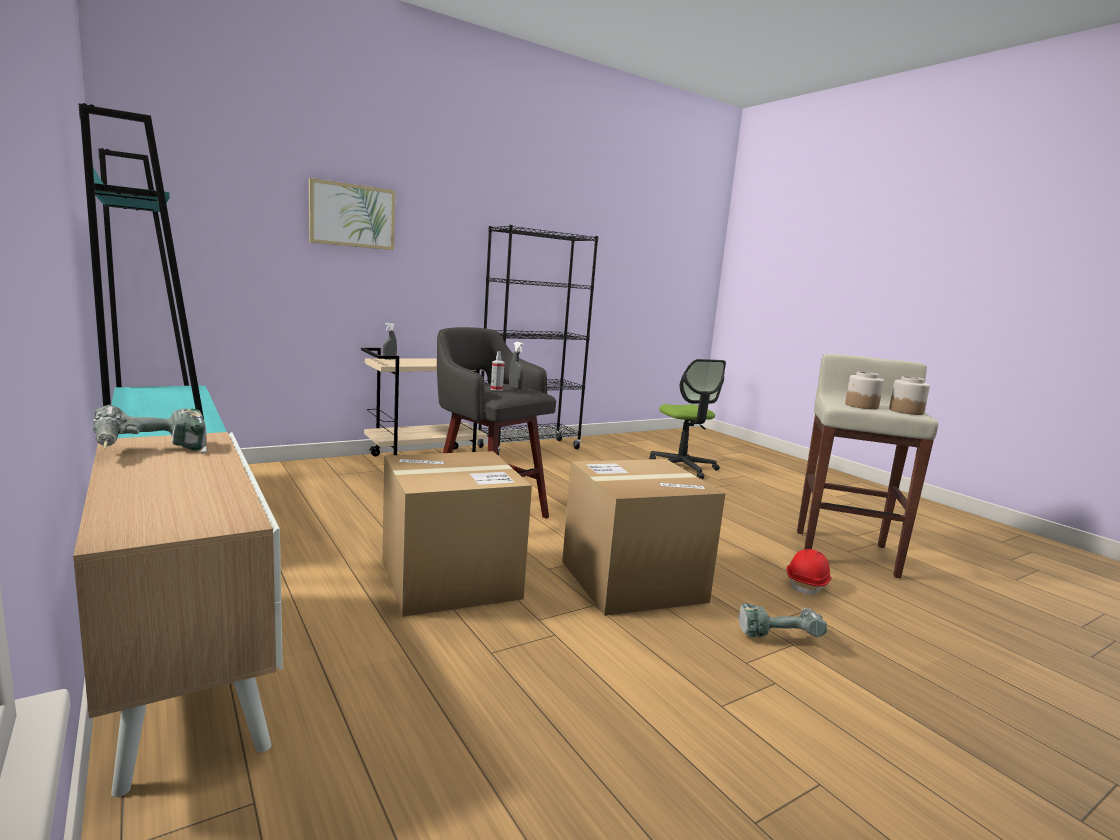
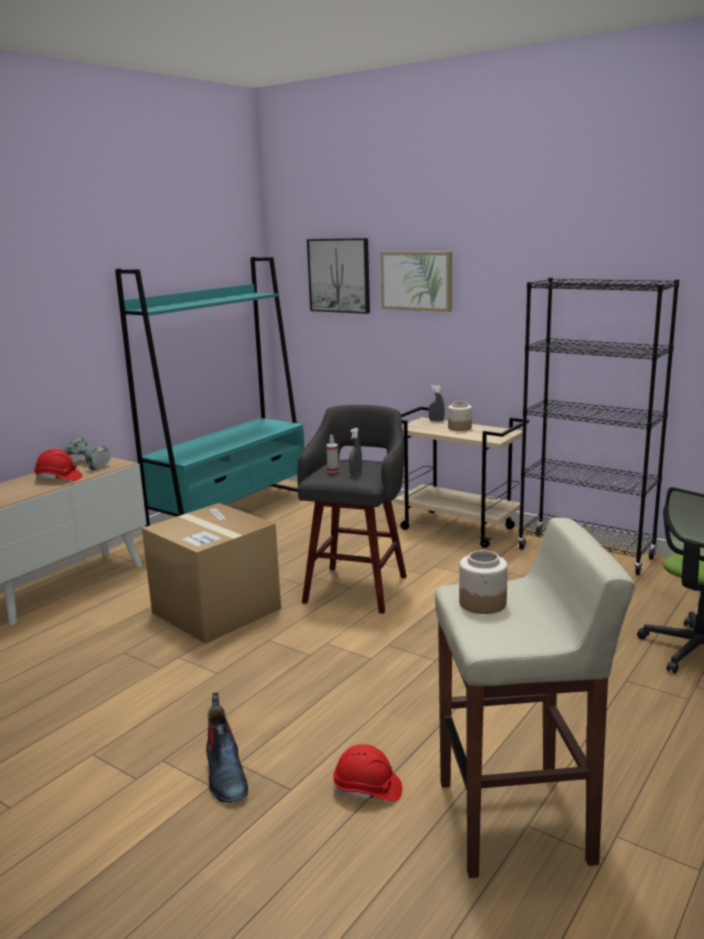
camera: 70 degrees right, 5 degrees up
cardboard box [562,459,726,616] -> none
power drill [738,603,827,637] -> boot [206,692,248,803]
jar [889,376,930,415] -> jar moved to [448,401,472,431]
none -> red hard hat [34,449,83,481]
none -> picture [307,238,370,314]

